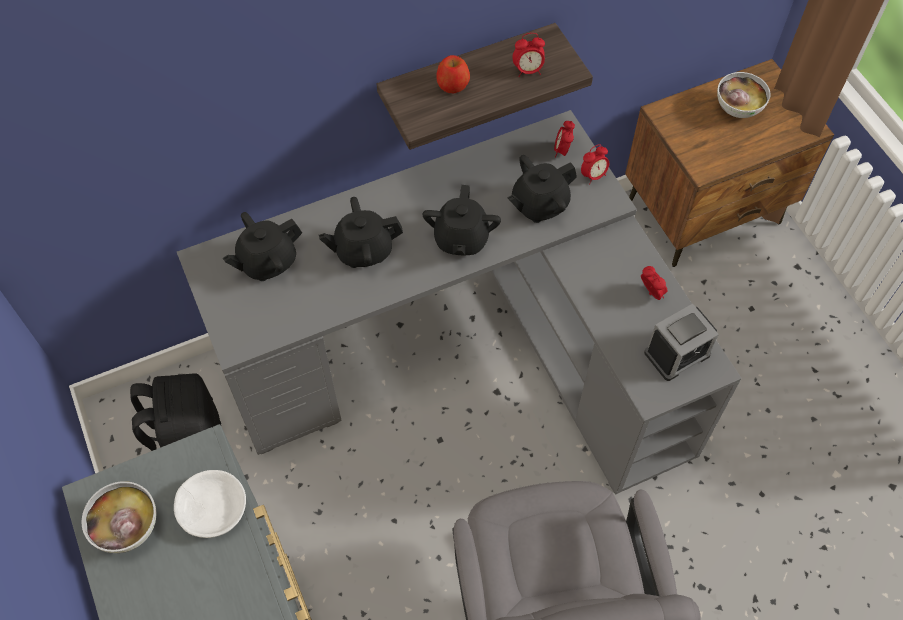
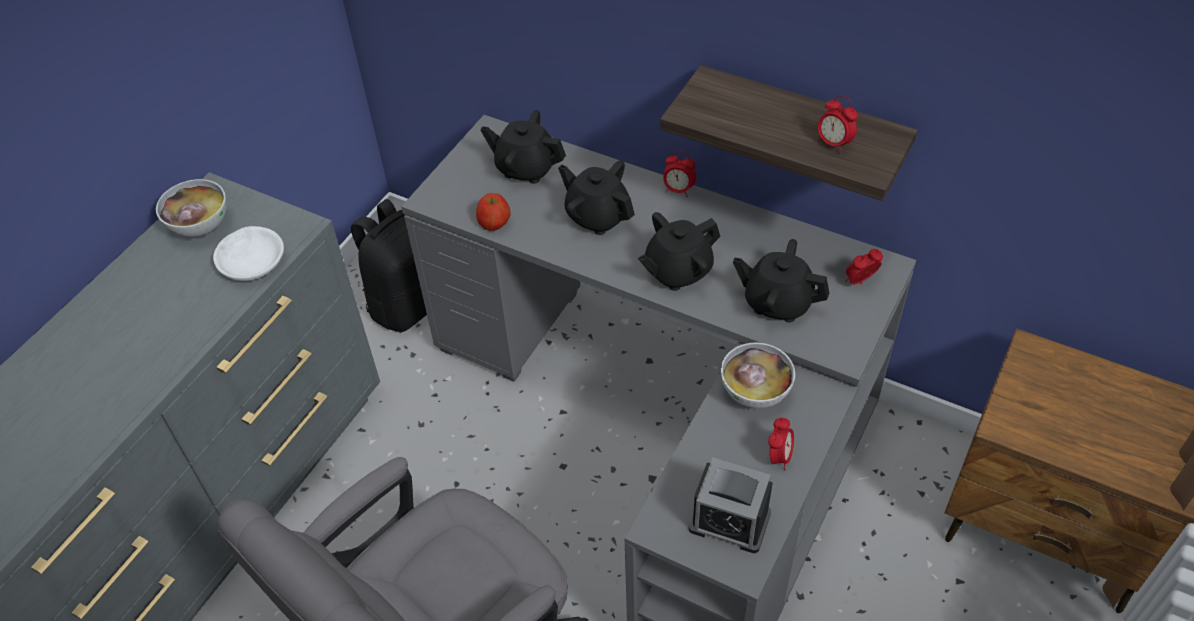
camera: 55 degrees right, 10 degrees down
apple [437,55,470,93] -> apple moved to [476,193,510,231]
alarm clock [581,144,609,185] -> alarm clock moved to [663,151,696,197]
bowl [717,72,770,118] -> bowl moved to [721,343,795,409]

